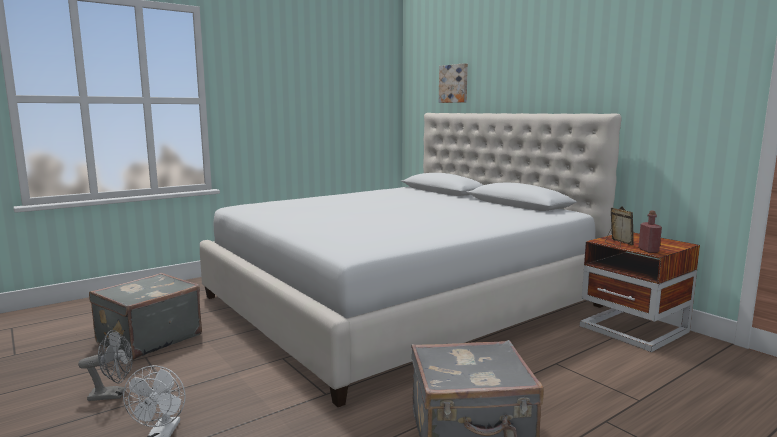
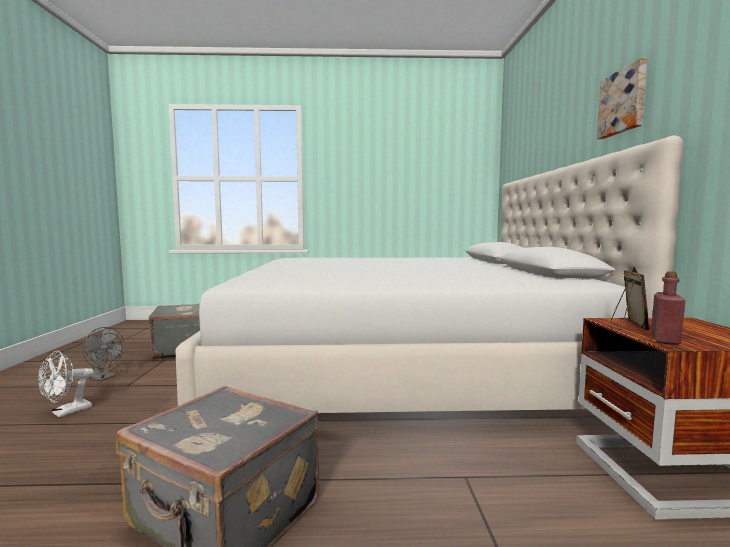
camera: 35 degrees right, 5 degrees down
picture [439,63,468,103] -> picture moved to [597,58,647,139]

